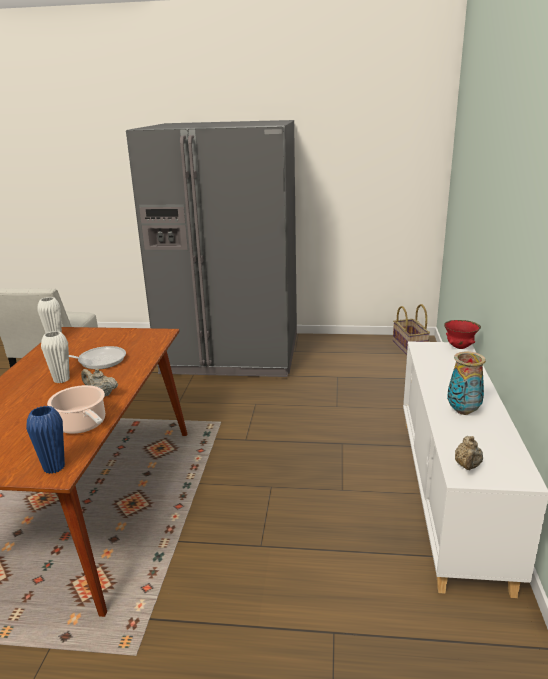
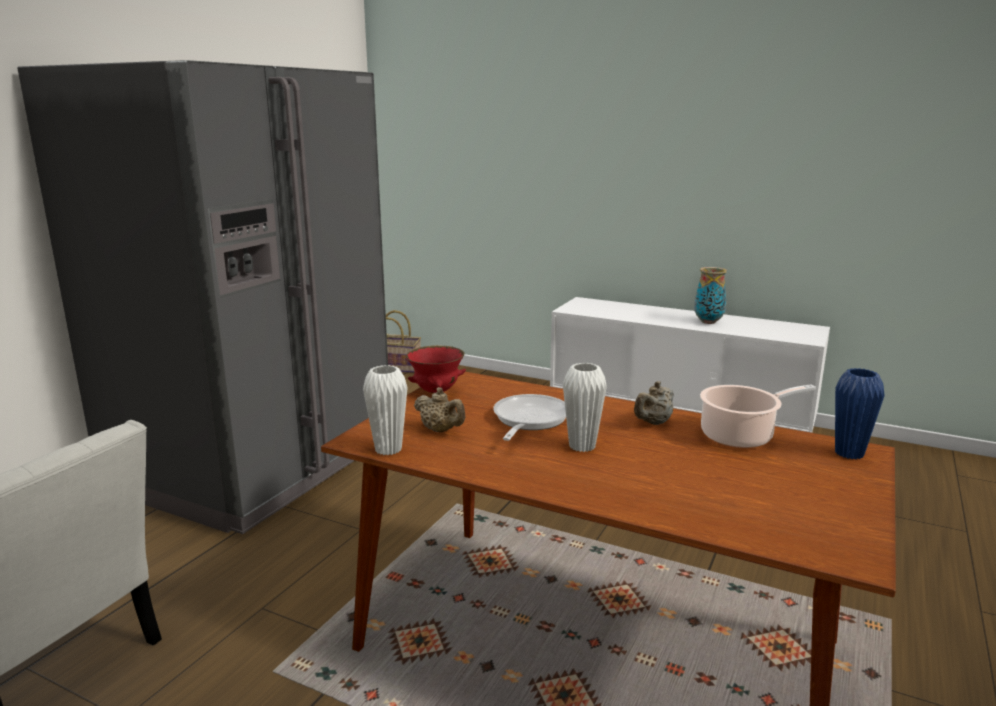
camera: 70 degrees left, 5 degrees down
red bowl [444,320,481,349] -> red bowl moved to [406,345,466,394]
beige teapot [455,436,483,470] -> beige teapot moved to [414,387,465,433]

